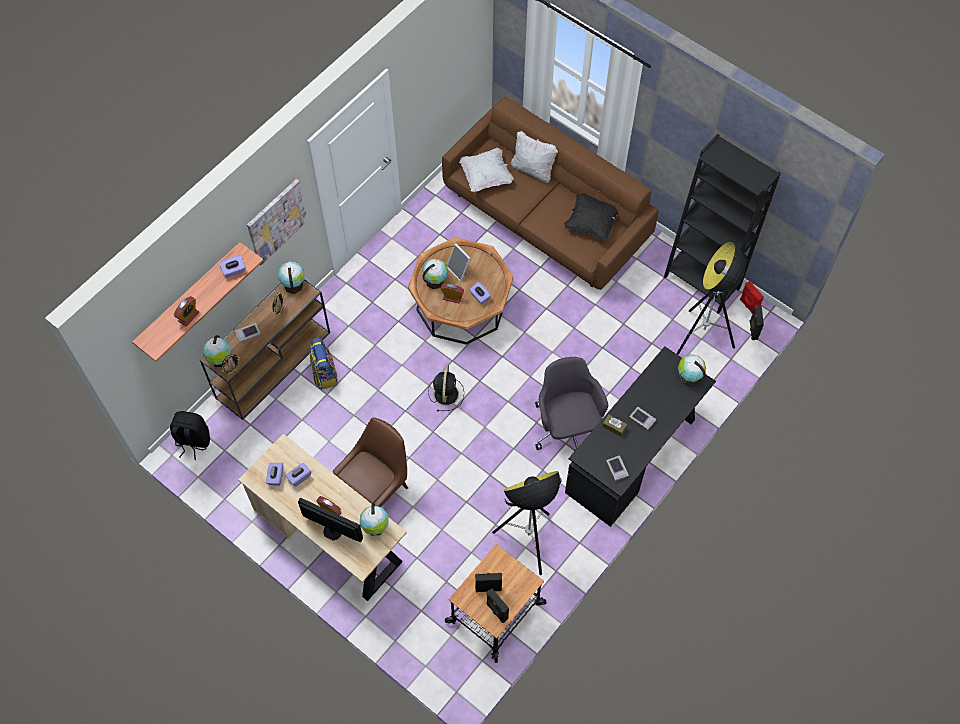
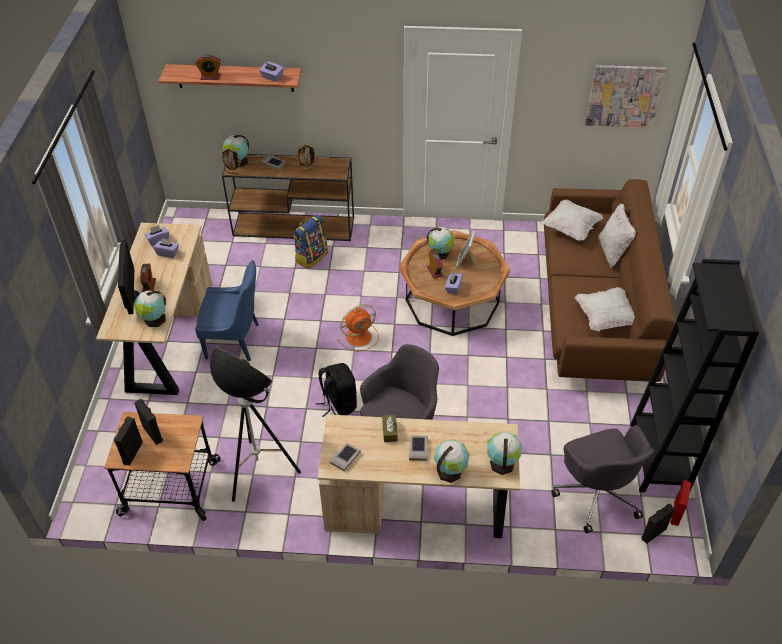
camera: 55 degrees right, 15 degrees down
black backpack [170,411,210,460] -> black backpack moved to [316,363,357,417]
picture [247,179,308,265] -> picture moved to [585,65,666,128]
globe [278,261,304,294] -> globe moved to [434,439,469,483]
brown chair [333,417,408,507] -> blue chair [195,260,259,361]
black fan [428,365,464,412] -> orange fan [337,304,379,352]
black pillow [564,193,618,241] -> white pillow [575,287,635,331]
black desk [565,346,716,527] -> beige desk [318,414,520,538]
floor lamp [676,242,746,355] -> grey office chair [551,425,655,534]

